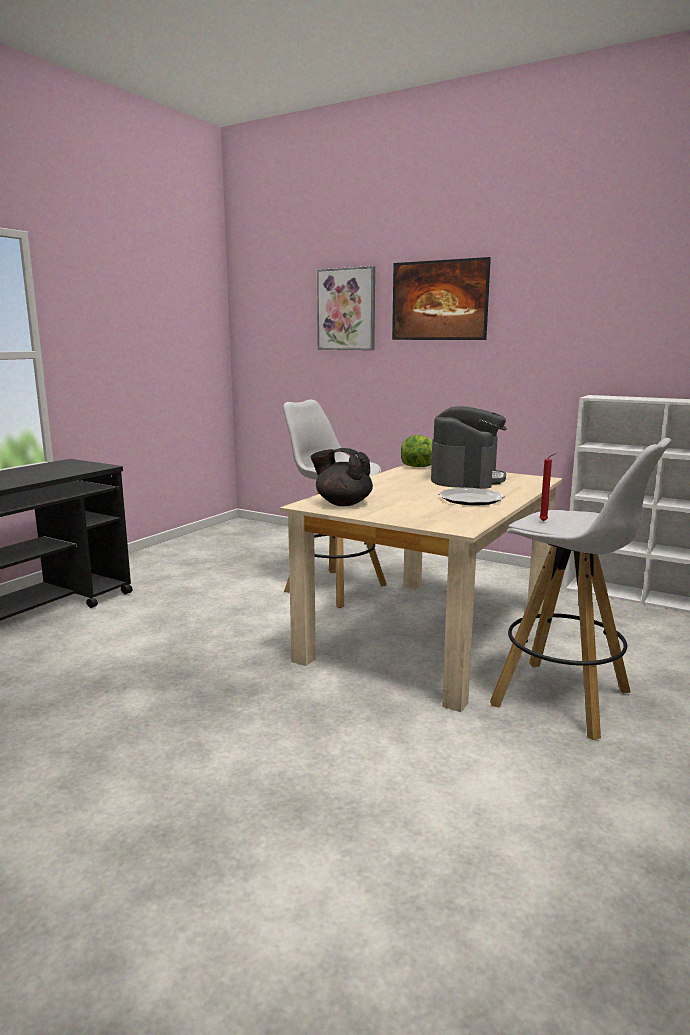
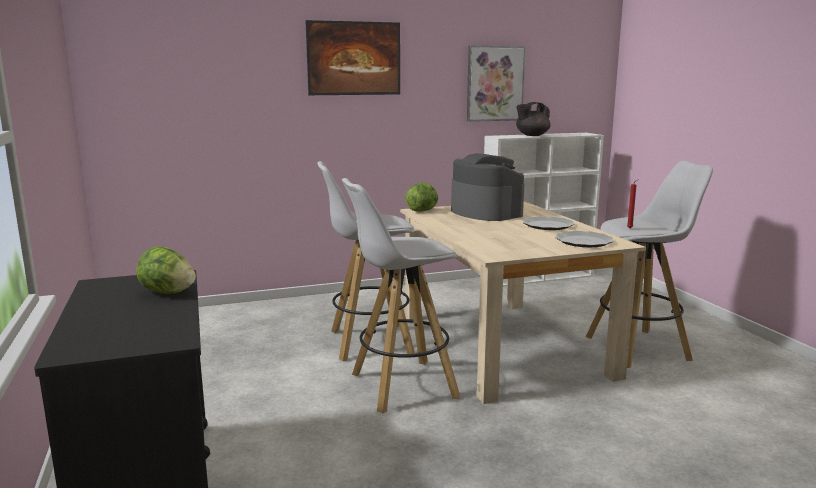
camera: 50 degrees left, 0 degrees up
black teapot [310,448,373,506] -> black teapot moved to [516,102,551,136]
picture [317,266,375,350] -> picture moved to [467,45,526,122]
none -> lettuce [136,247,196,294]
none -> white stool [342,178,460,414]
none -> plate [555,231,613,247]

